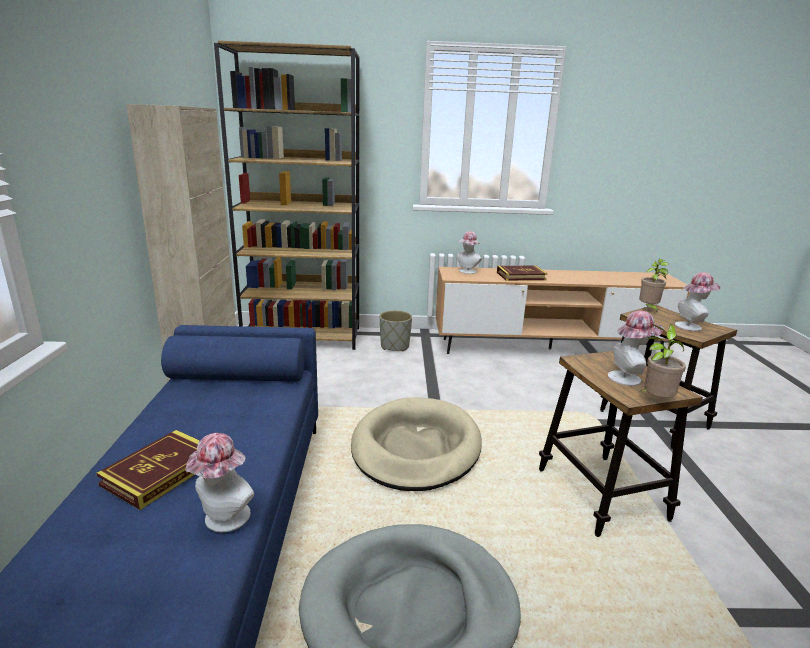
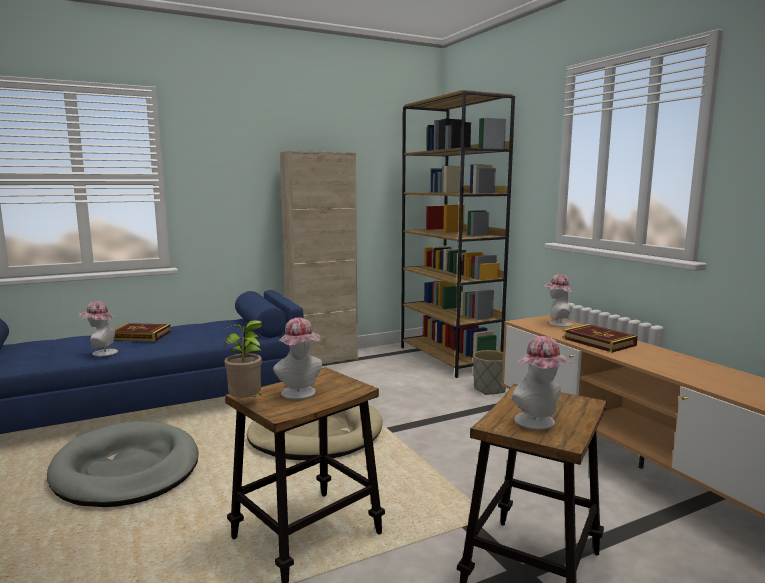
camera: 65 degrees right, 10 degrees down
potted plant [639,259,669,312] -> none

